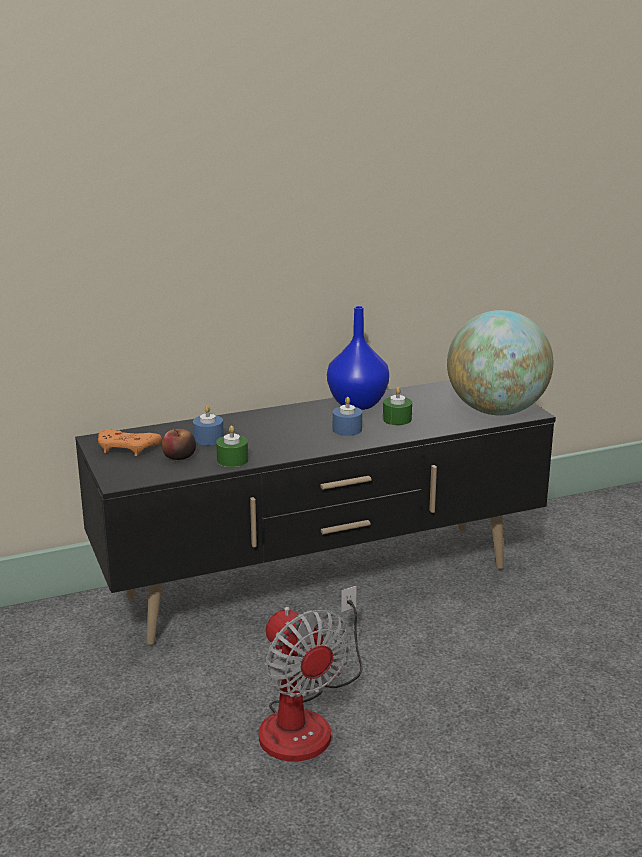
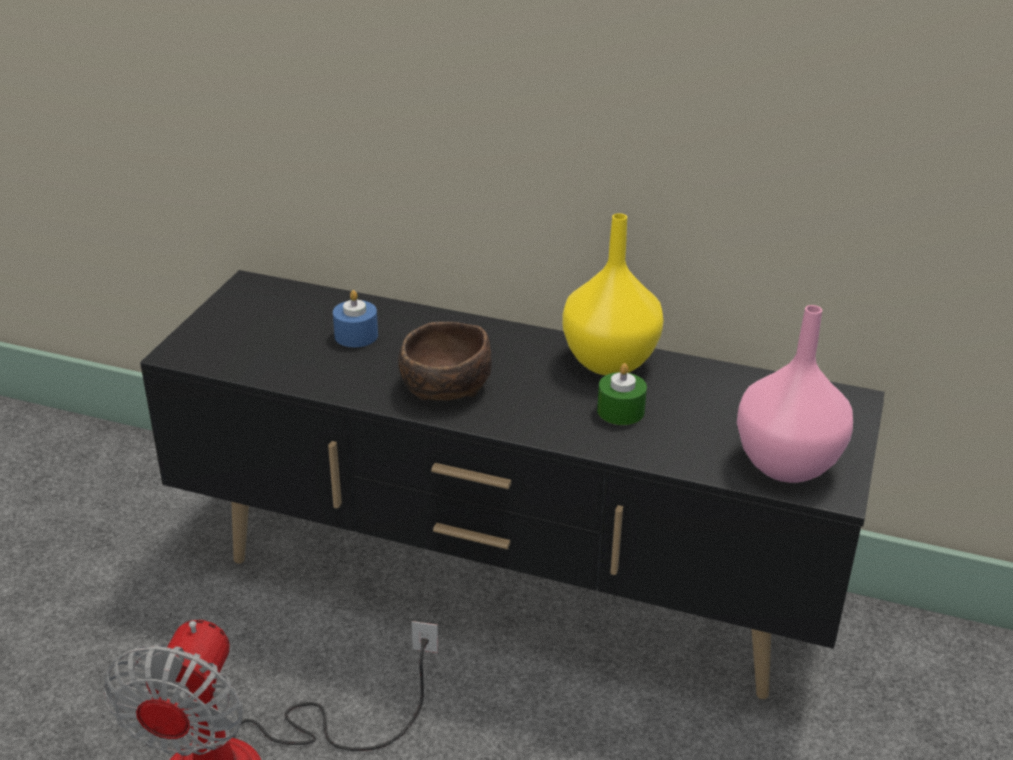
camera: 40 degrees right, 10 degrees up
orange game controller [98,429,162,456] -> none
apple [162,429,196,460] -> none
green candle [216,426,248,467] -> none
blue vase [327,306,389,410] -> yellow vase [562,213,664,375]
blue candle [333,397,362,436] -> none
globe [447,310,553,415] -> pink vase [737,305,853,483]
none -> brown bowl [398,322,492,400]

